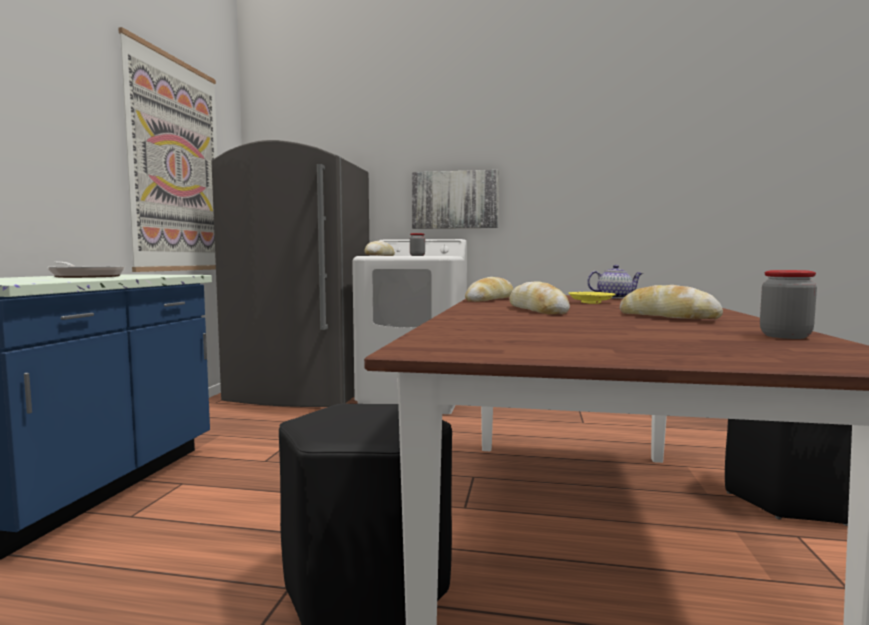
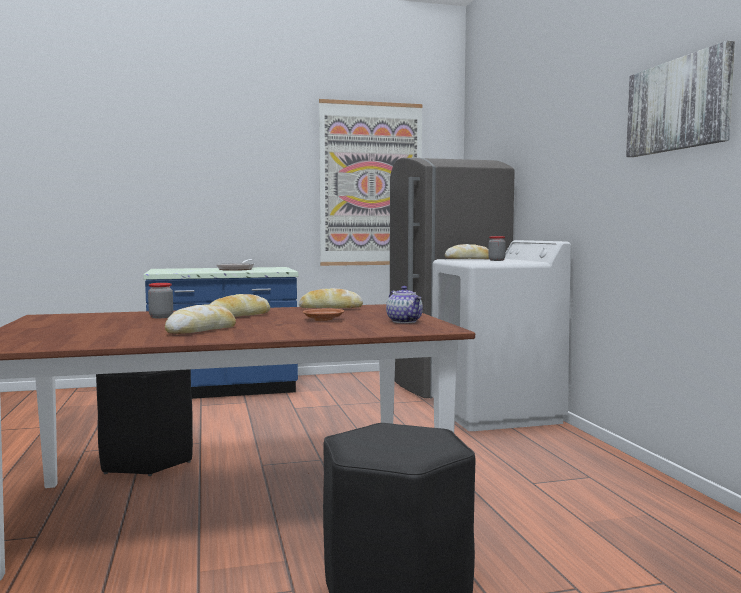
camera: 65 degrees right, 0 degrees up
picture [412,170,499,229] -> picture moved to [626,41,735,157]
yellow plate [568,292,615,304] -> brown plate [303,308,344,321]
jar [760,270,817,339] -> jar moved to [148,283,173,318]

